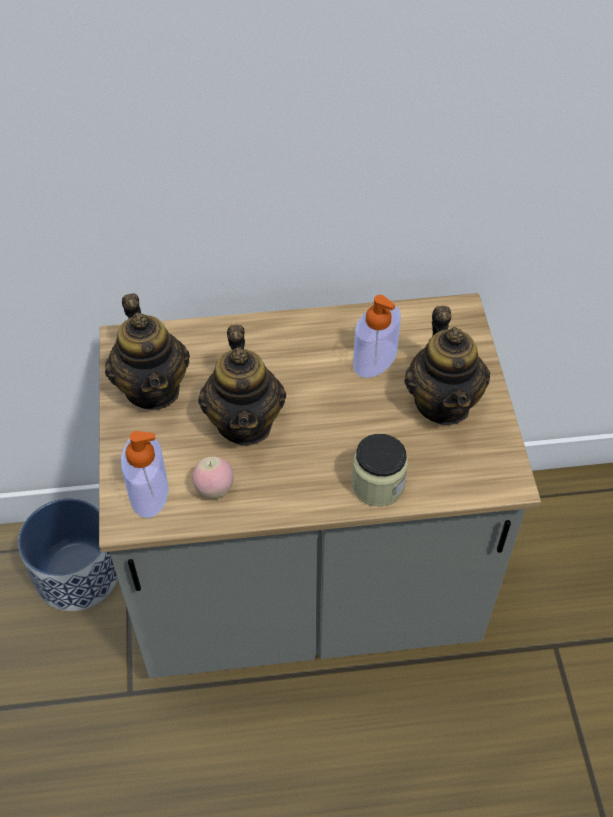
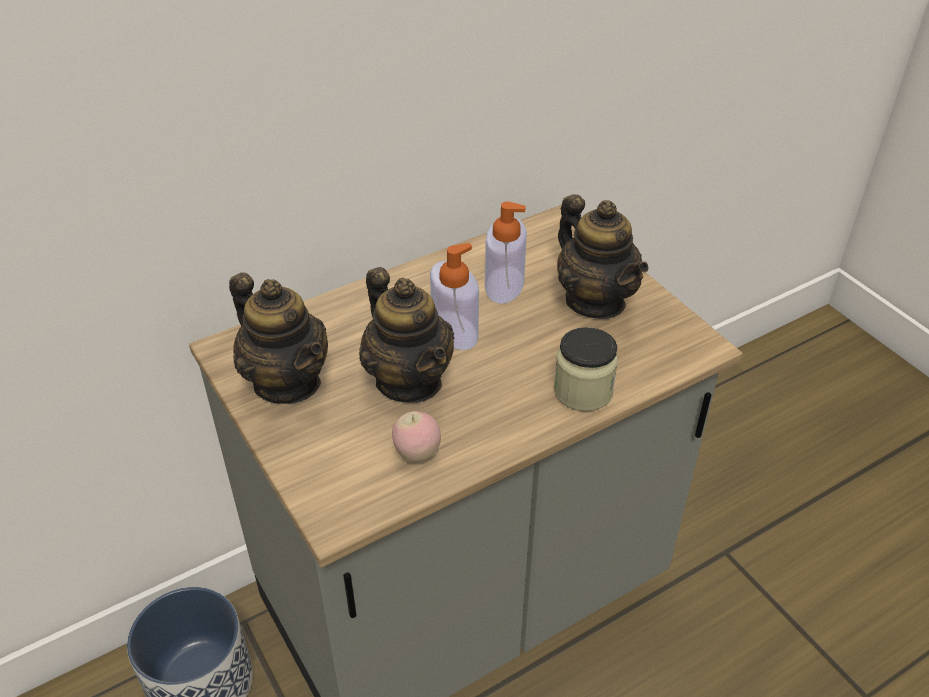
camera: 25 degrees left, 10 degrees down
soap dispenser [121,431,168,518] -> soap dispenser moved to [430,243,479,350]

